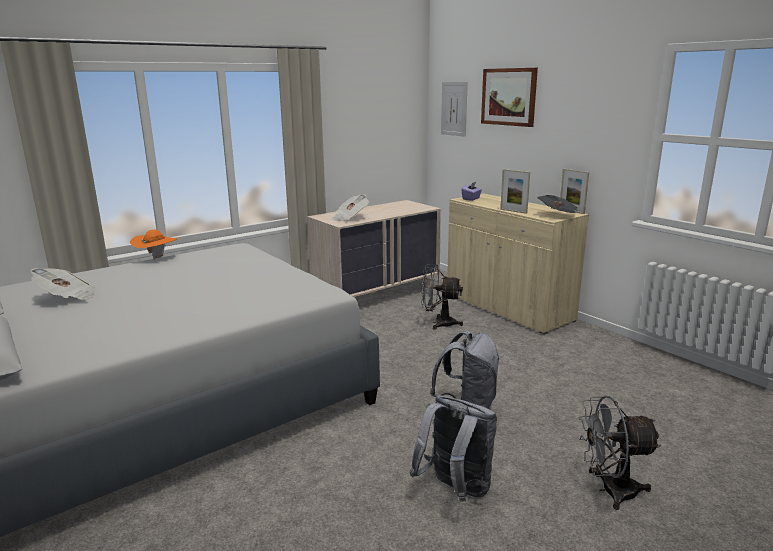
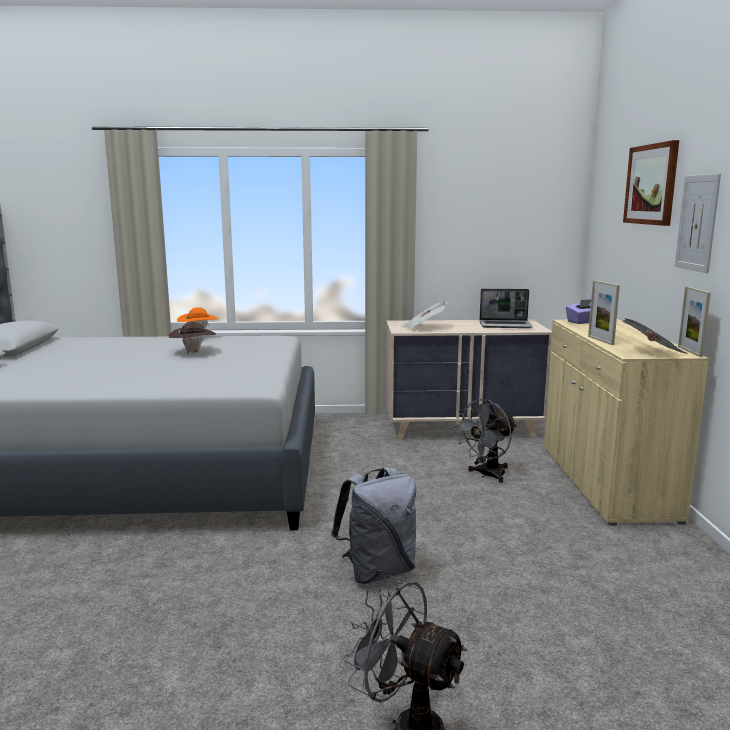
camera: 35 degrees right, 5 degrees down
newspaper [30,268,95,301] -> none
grey backpack [410,395,497,502] -> none
grey fan [421,264,463,330] -> grey fan turned 90 degrees counterclockwise [454,399,517,483]
picture [441,82,468,137] -> picture moved to [675,174,721,273]
none -> brown hat [169,321,216,355]
none -> laptop [479,289,533,328]

